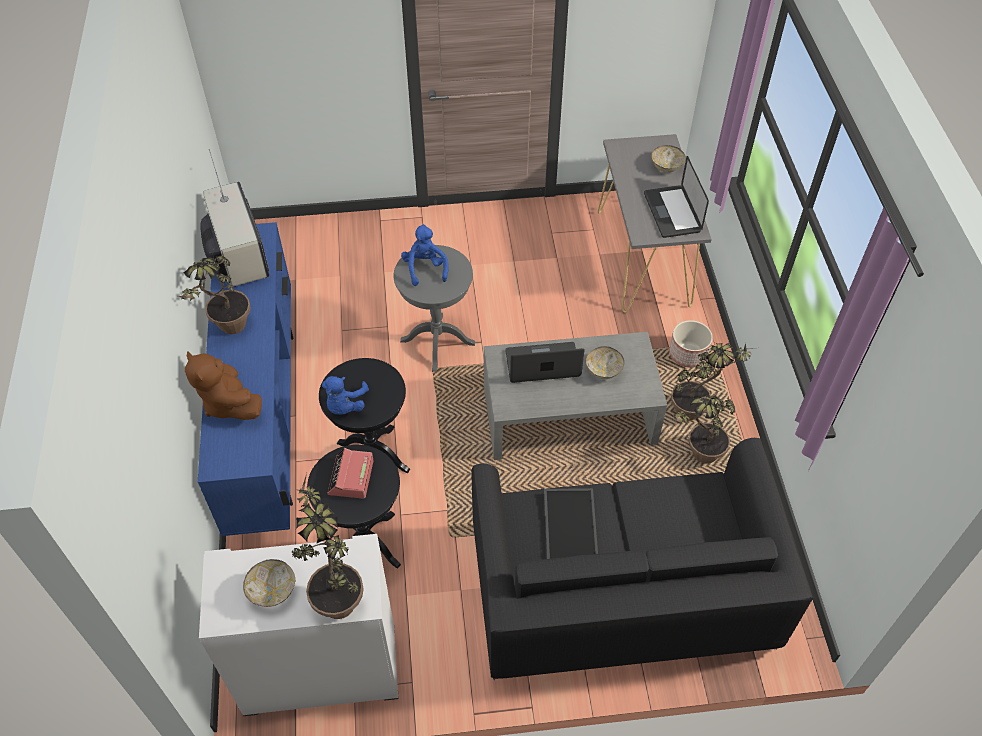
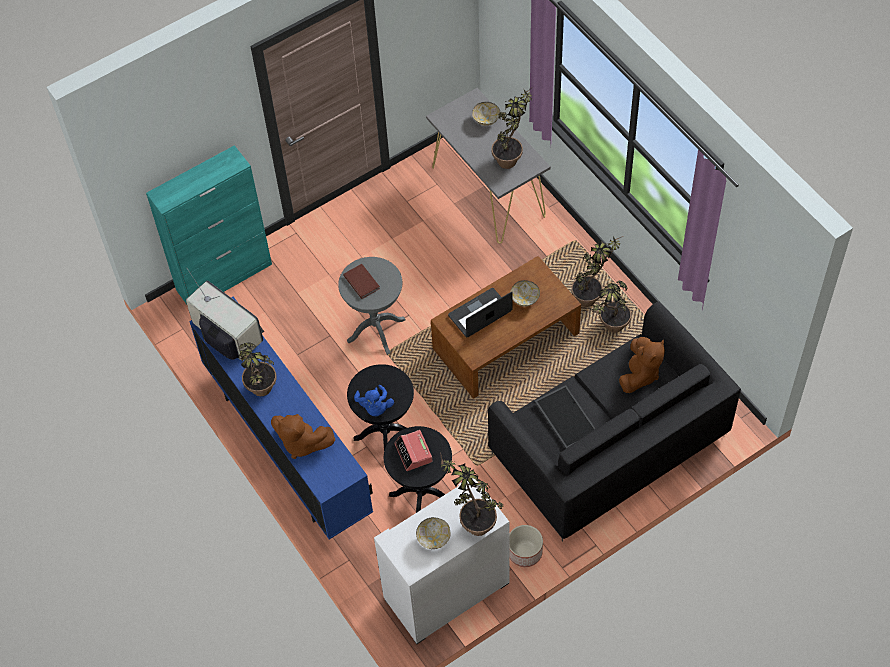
camera: 25 degrees left, 5 degrees up
blue plush toy [401,224,449,286] -> brown book [343,264,380,299]
grey coffee table [484,332,667,460] -> brown coffee table [431,256,581,399]
laptop [644,156,709,238] -> potted plant [491,87,533,169]
planter [669,320,713,368] -> planter moved to [509,525,543,567]
none -> turquoise cabinet [146,145,272,304]
none -> brown plush toy [619,337,665,393]

